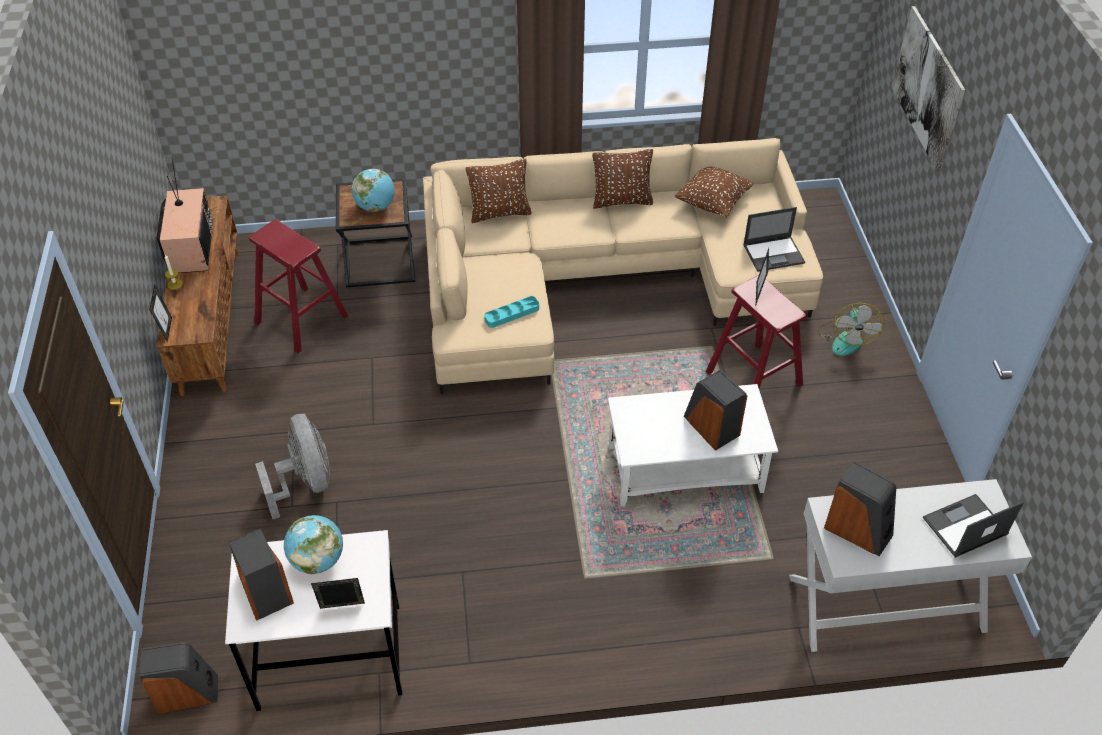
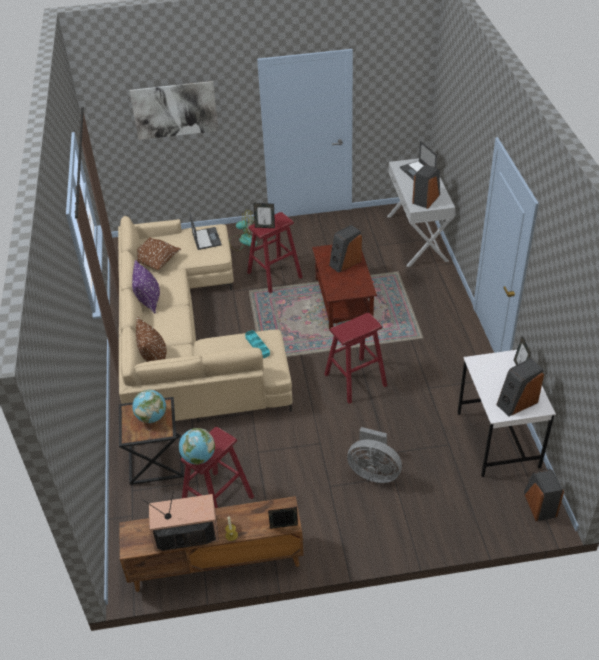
camera: 90 degrees left, 5 degrees down
grey fan [255,414,330,519] -> grey fan turned 135 degrees counterclockwise [347,427,402,483]
globe [284,515,343,574] -> globe moved to [179,428,215,465]
brown pillow [592,149,653,209] -> purple pillow [132,260,160,314]
white coffee table [608,384,778,506] -> brown coffee table [312,245,377,331]
none -> red stool [324,313,387,404]

